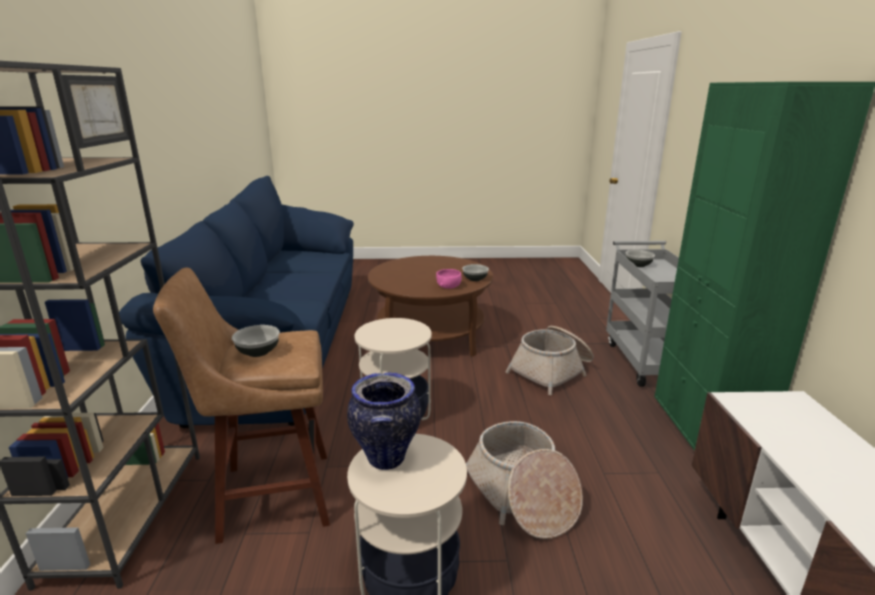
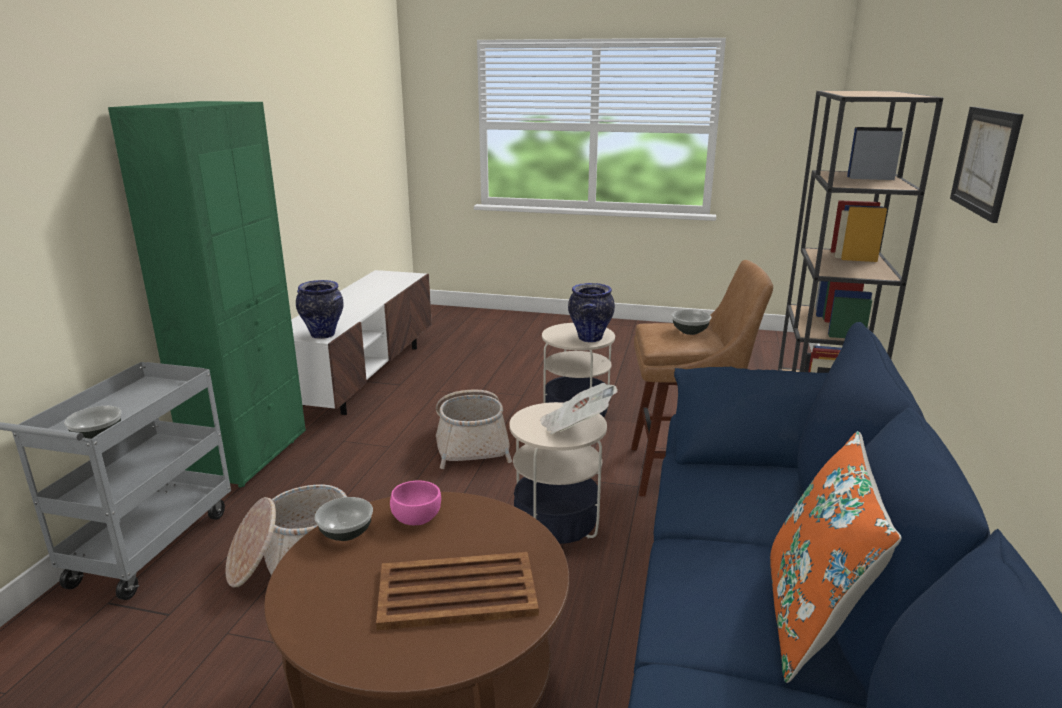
camera: 165 degrees left, 0 degrees up
none -> vase [296,280,344,339]
none -> brown tray [376,552,539,630]
none -> newspaper [540,383,618,435]
none -> orange pillow [770,431,902,683]

